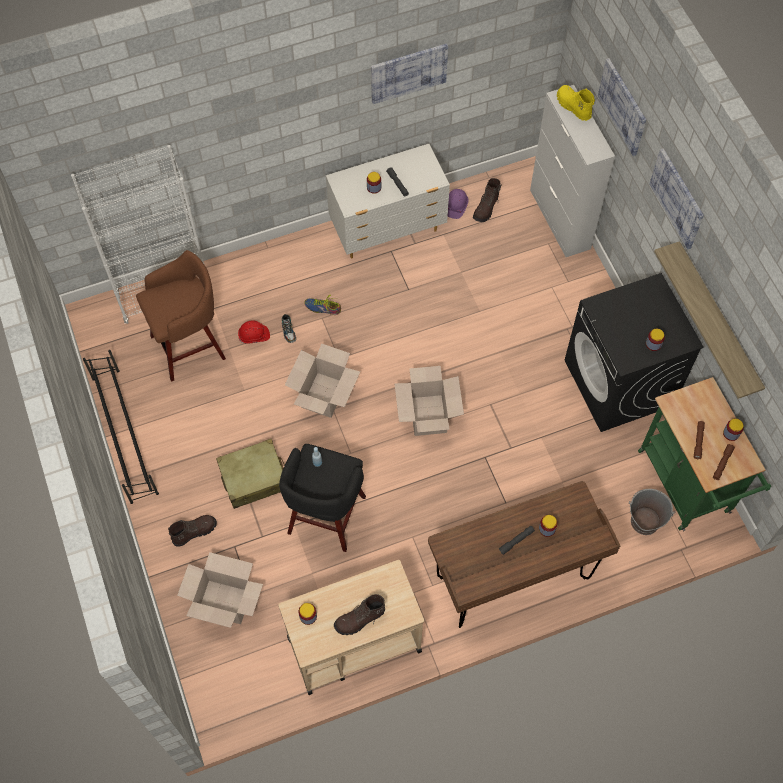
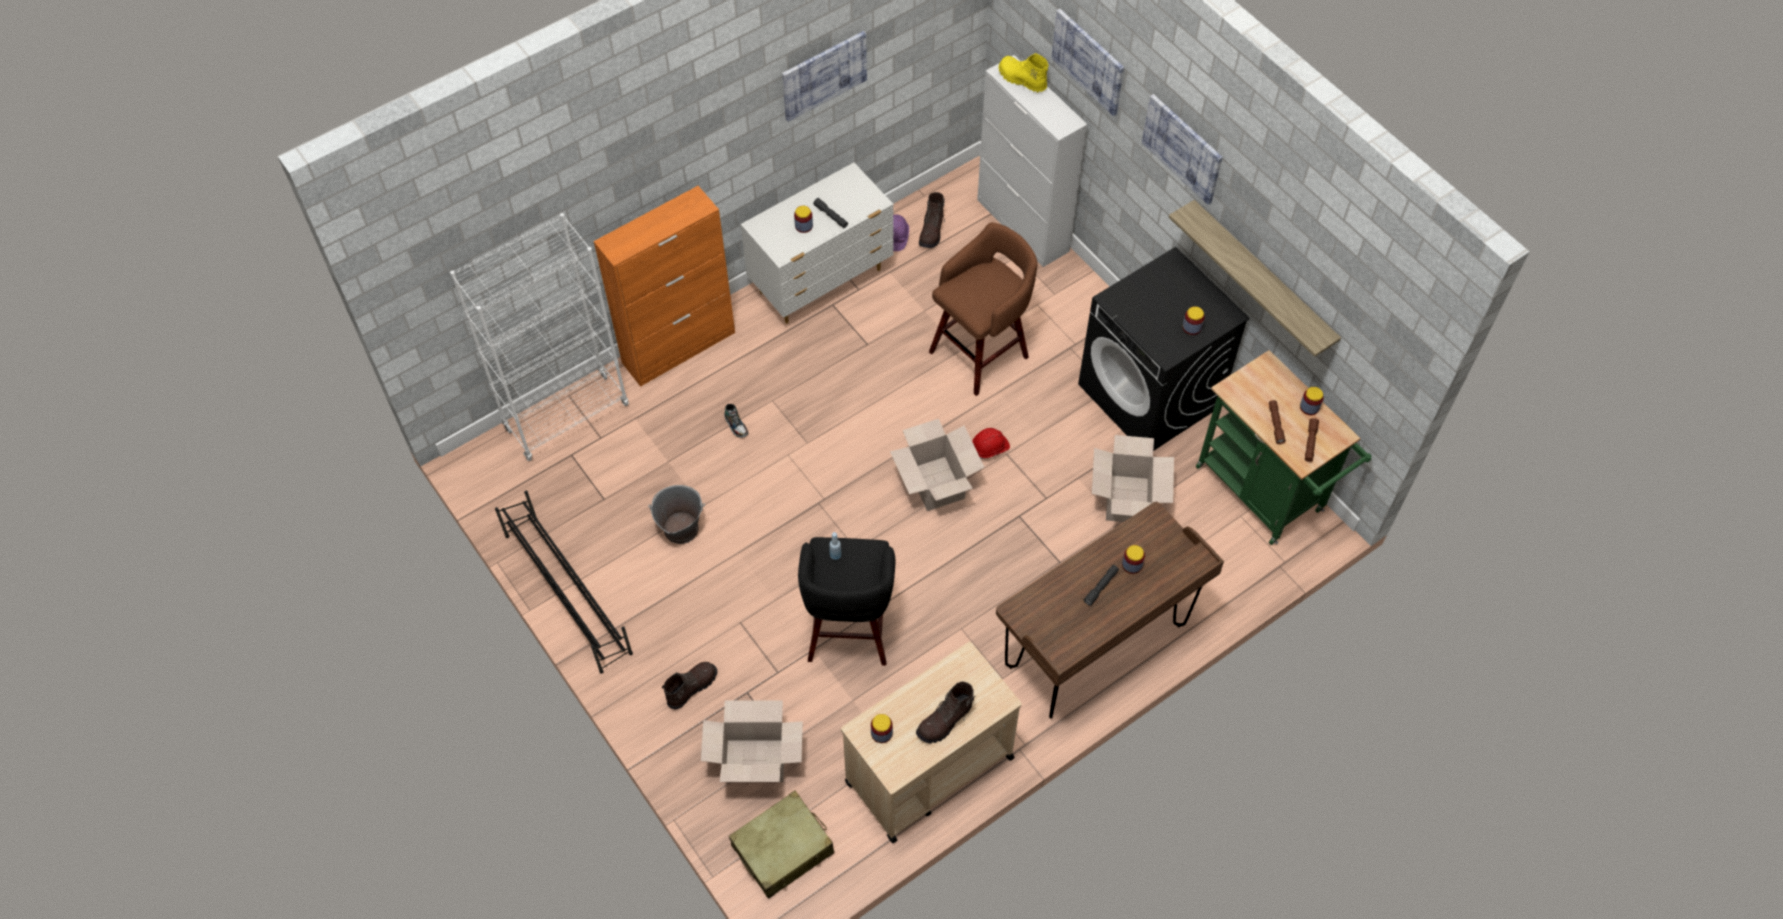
camera: 15 degrees left, 5 degrees down
brown stool [136,250,226,382] -> brown stool moved to [929,222,1038,396]
beige suitcase [216,439,285,509] -> beige suitcase moved to [729,791,834,899]
red hard hat [238,321,270,344] -> red hard hat moved to [972,428,1010,459]
cardboard box [285,343,360,418] -> cardboard box moved to [1092,435,1174,522]
shoe [304,295,341,315] -> none
grey bucket [629,489,675,535] -> grey bucket moved to [648,485,705,544]
none -> orange cabinet [594,186,735,387]

